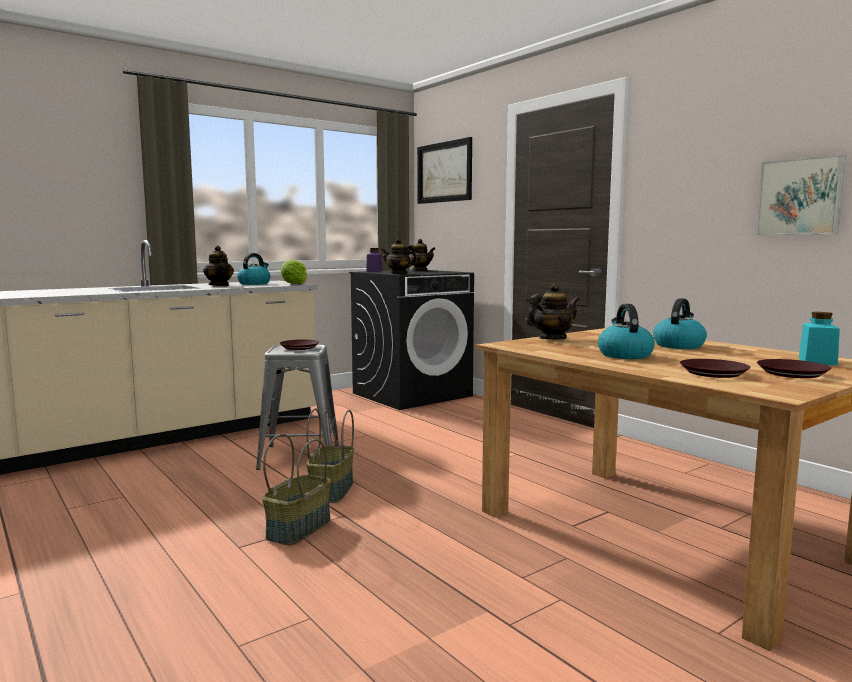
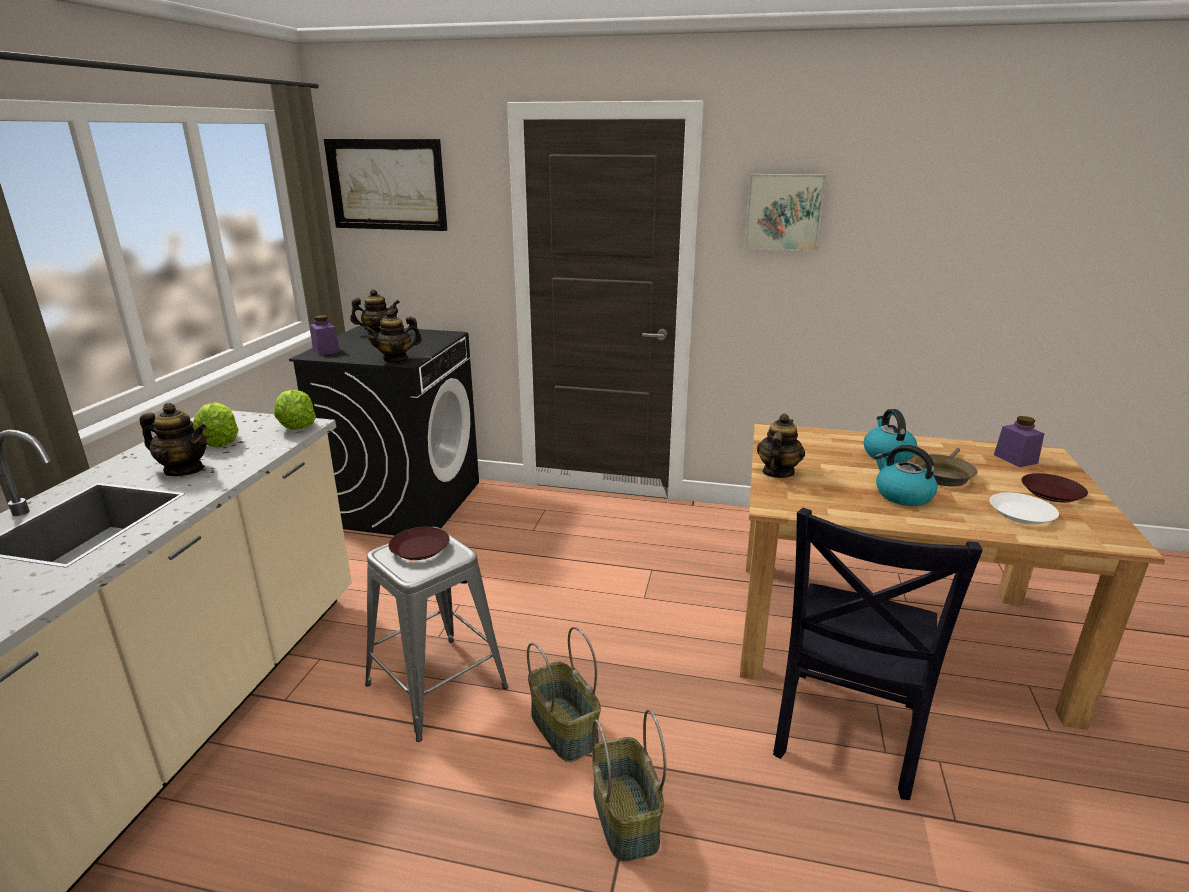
camera: 40 degrees left, 15 degrees up
kettle [237,253,270,285] -> lettuce [193,402,239,447]
brown plate [680,359,751,378] -> white plate [990,492,1059,525]
picture [756,155,846,235] -> picture moved to [744,174,826,251]
turquoise jar [799,312,840,366] -> purple jar [994,416,1044,467]
none -> black chair [773,508,983,800]
none -> brown frying pan [915,448,978,487]

